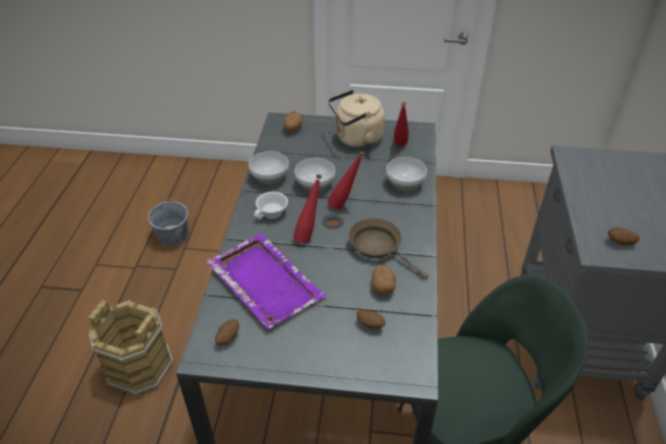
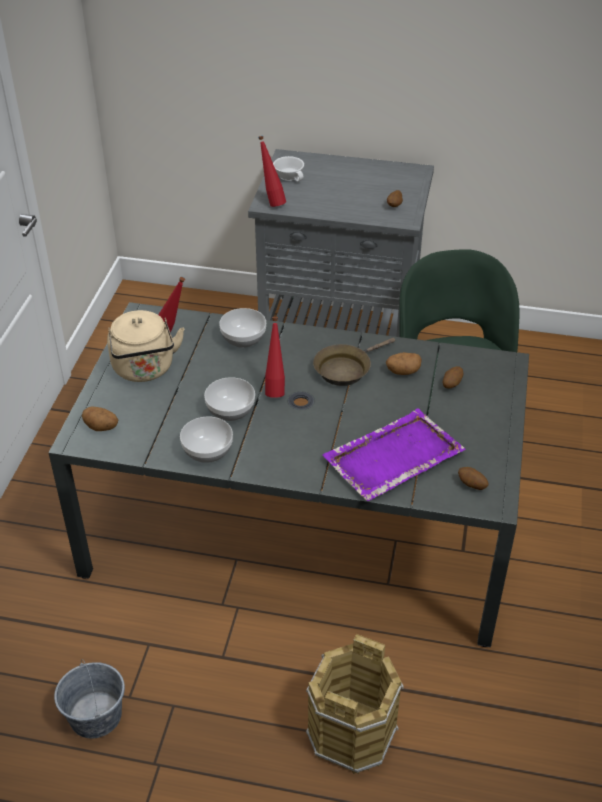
camera: 85 degrees left, 0 degrees up
white cup [254,192,288,219] -> white cup moved to [273,156,304,182]
red bottle [293,174,322,244] -> red bottle moved to [258,136,286,207]

